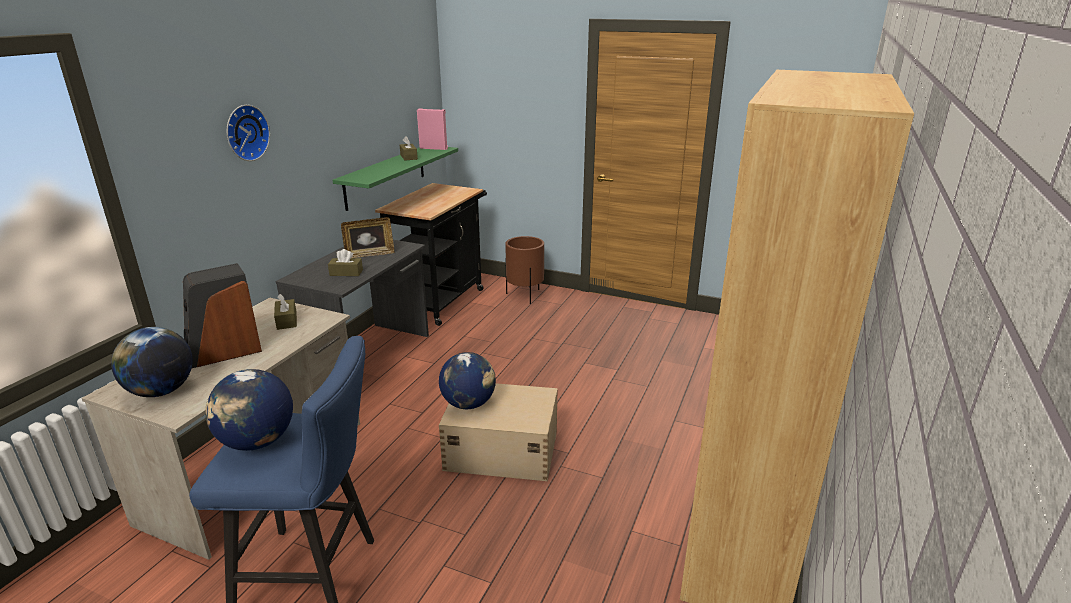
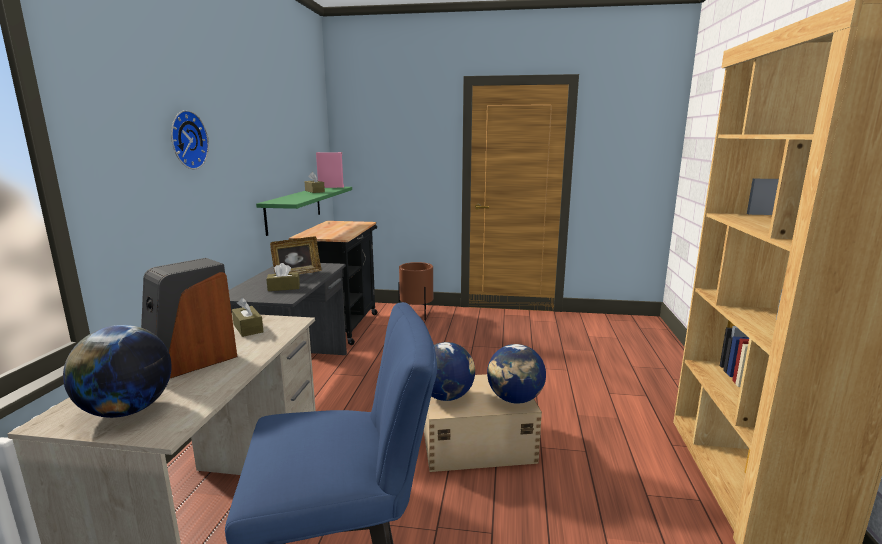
camera: 15 degrees left, 10 degrees down
globe [205,369,293,451] -> globe moved to [487,344,546,404]

